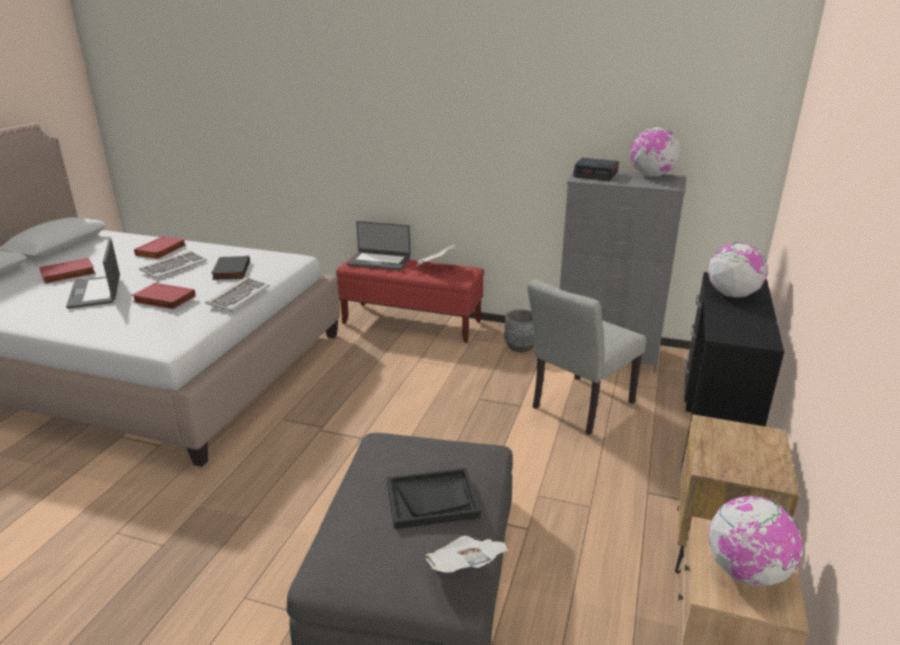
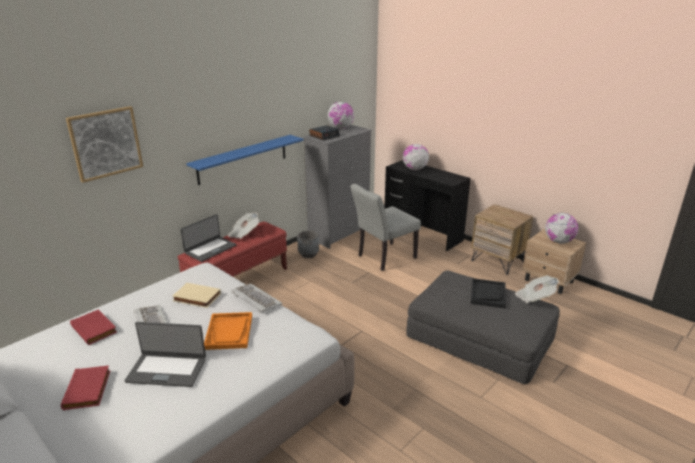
camera: 65 degrees left, 0 degrees up
red book [131,283,196,309] -> orange tray [204,312,252,350]
black book [211,255,250,280] -> beige book [172,283,221,308]
grey chair [528,279,646,435] -> grey chair turned 75 degrees clockwise [351,184,421,271]
none -> picture [66,106,143,183]
none -> blue shelf [186,135,304,185]

